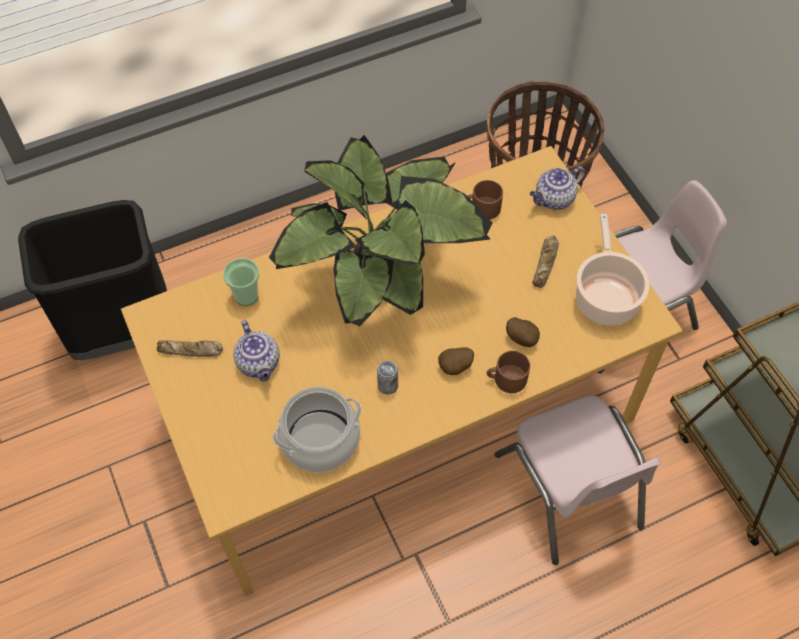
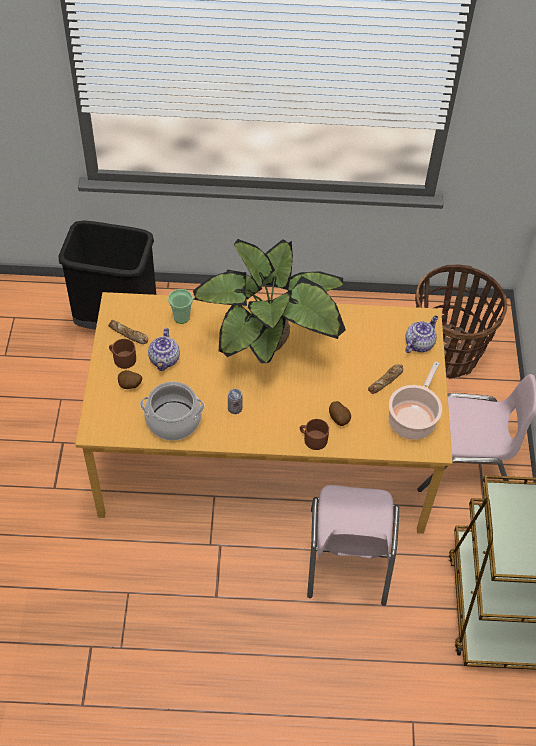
camera: 25 degrees right, 5 degrees down
potato [438,347,474,375] -> potato moved to [118,370,142,389]
brown mug [467,180,503,219] -> brown mug moved to [109,339,136,369]
teapot [530,166,585,210] -> teapot turned 135 degrees clockwise [405,315,438,353]

